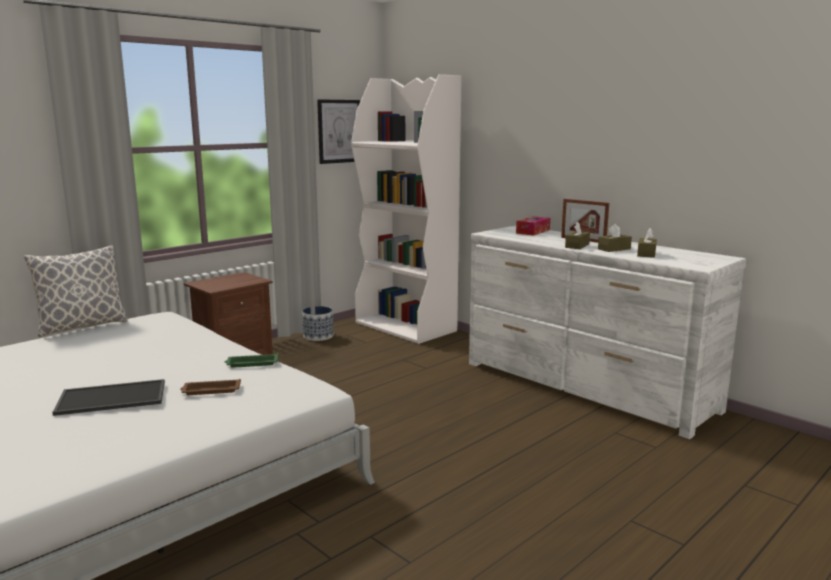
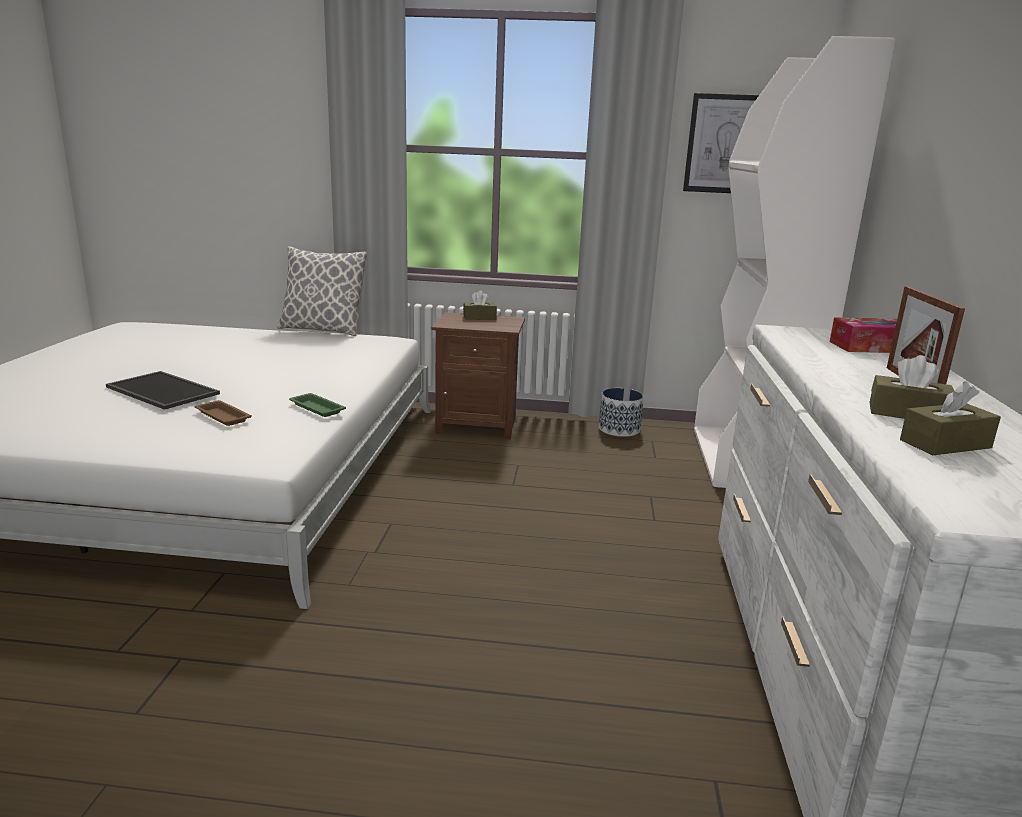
camera: 50 degrees right, 5 degrees up
brown tissue box [565,221,590,249] -> brown tissue box moved to [463,291,497,320]

